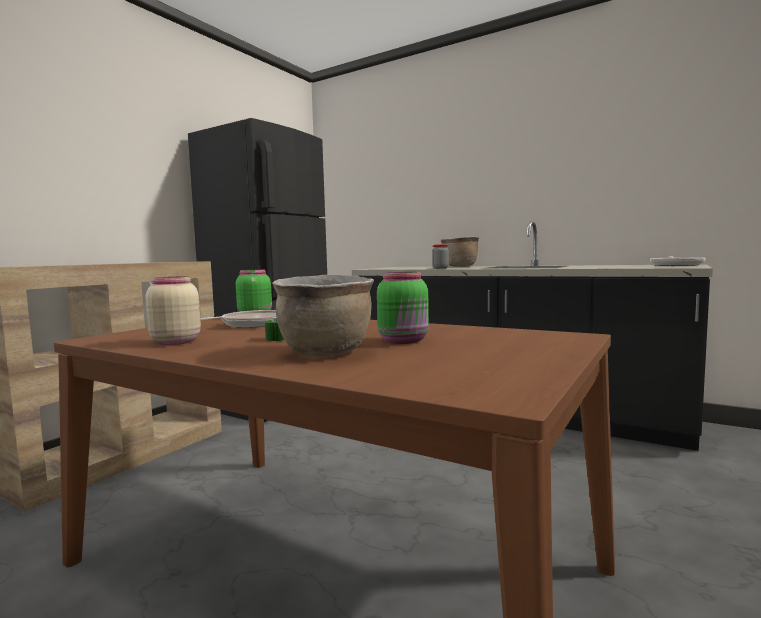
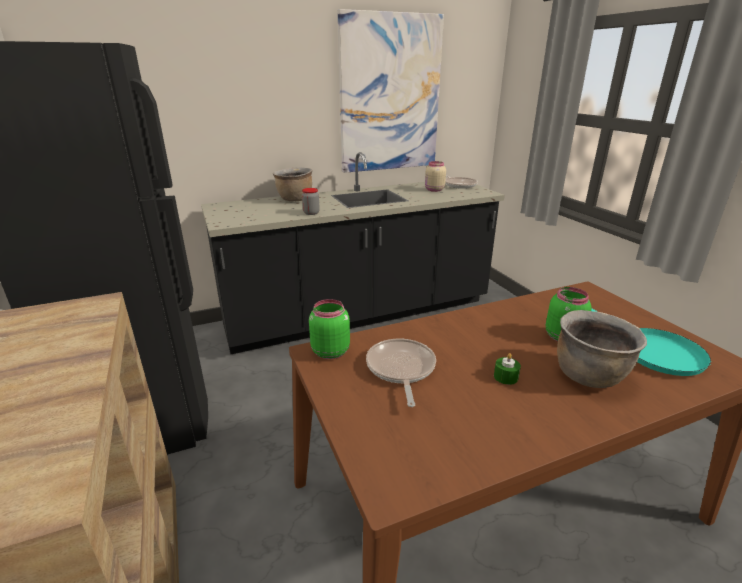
camera: 55 degrees left, 20 degrees up
beige jar [145,276,201,345] -> beige jar moved to [425,161,446,192]
none -> picture [338,9,444,173]
none -> turquoise frying pan [591,309,711,376]

